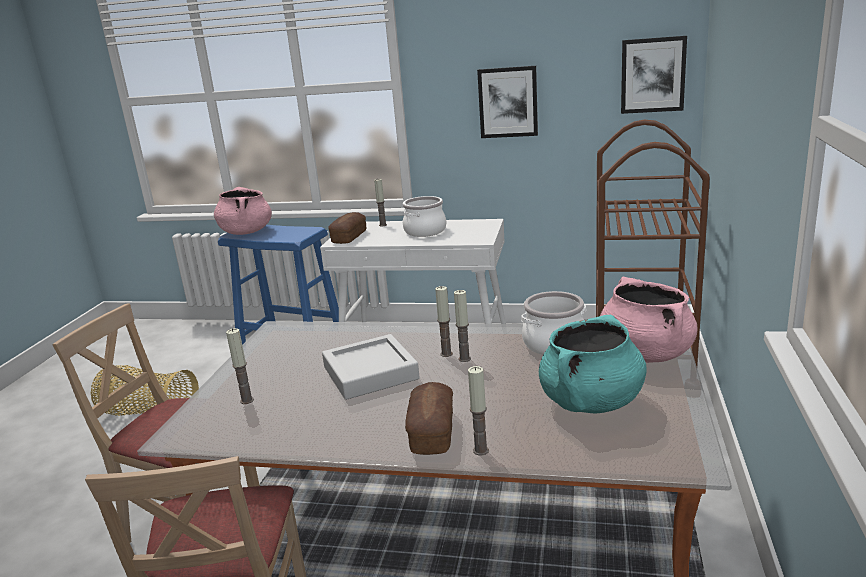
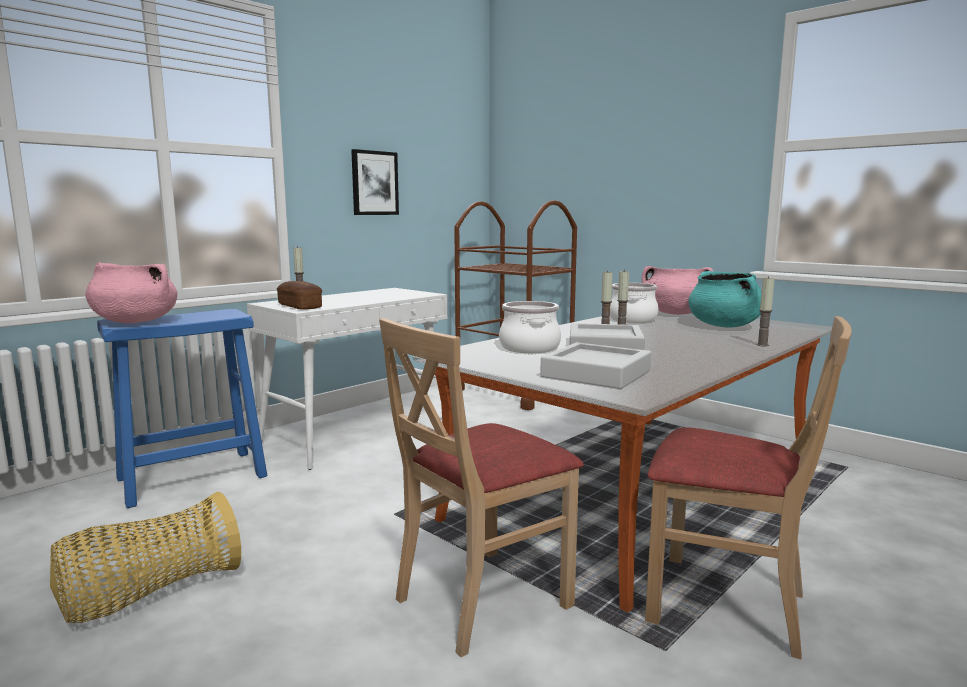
camera: 60 degrees left, 10 degrees down
candle [226,328,254,404] -> grey tray [540,342,651,389]
cooking pot [403,196,446,237] -> cooking pot moved to [499,301,561,353]
bread [405,382,453,455] -> none
picture [621,36,687,114] -> none

